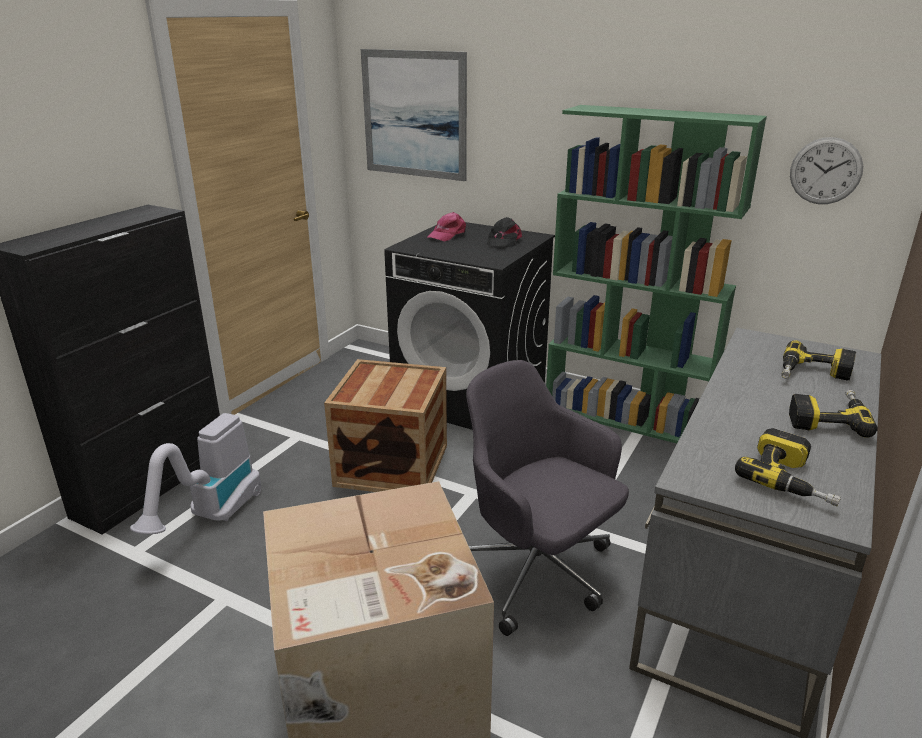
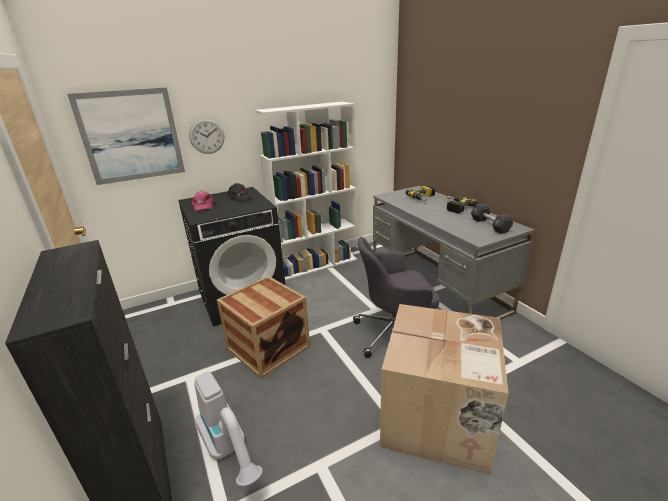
camera: 55 degrees left, 0 degrees up
green bookcase [546,105,767,444] -> white bookcase [254,102,357,281]
power drill [735,428,841,506] -> black dumbbell [471,203,514,234]
wall clock [790,137,863,204] -> wall clock moved to [189,119,225,154]

